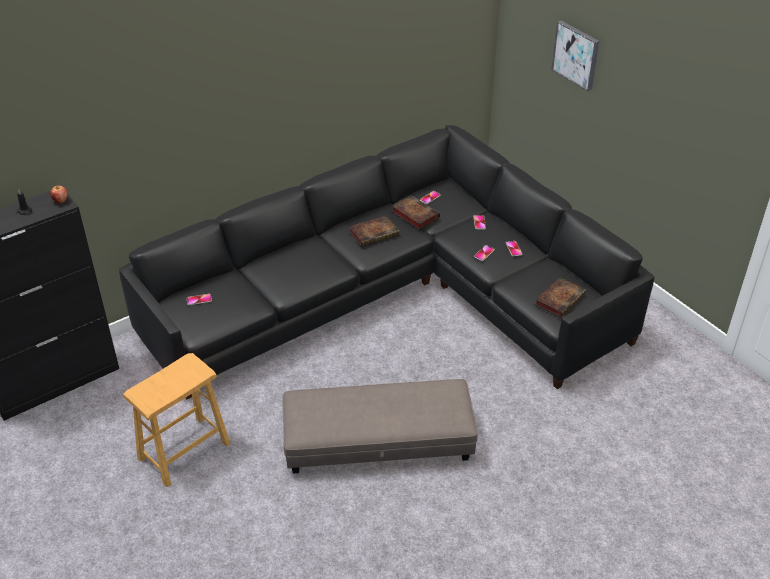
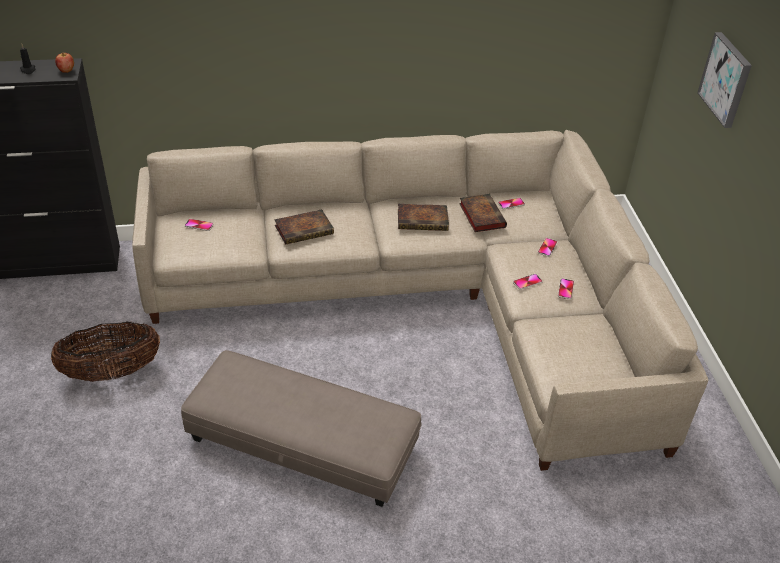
camera: 25 degrees right, 0 degrees up
black sofa [119,125,654,399] -> beige sofa [132,130,708,471]
brown stool [123,353,230,487] -> basket [51,322,160,382]
book [535,277,586,317] -> book moved to [275,209,334,245]

